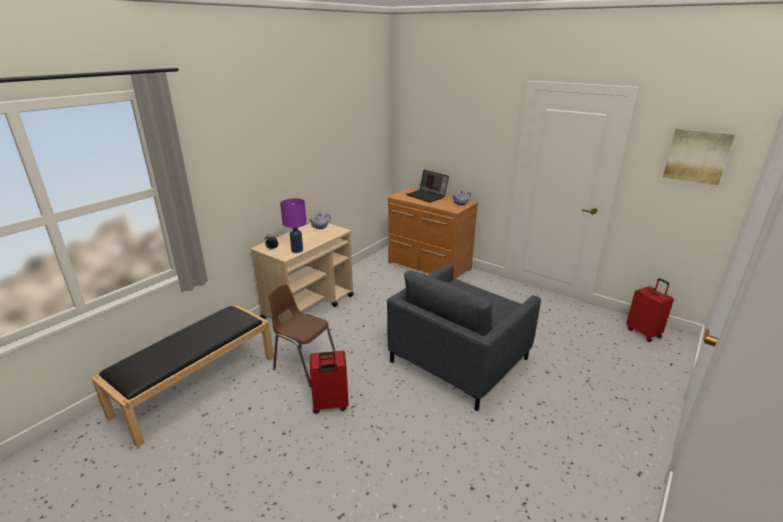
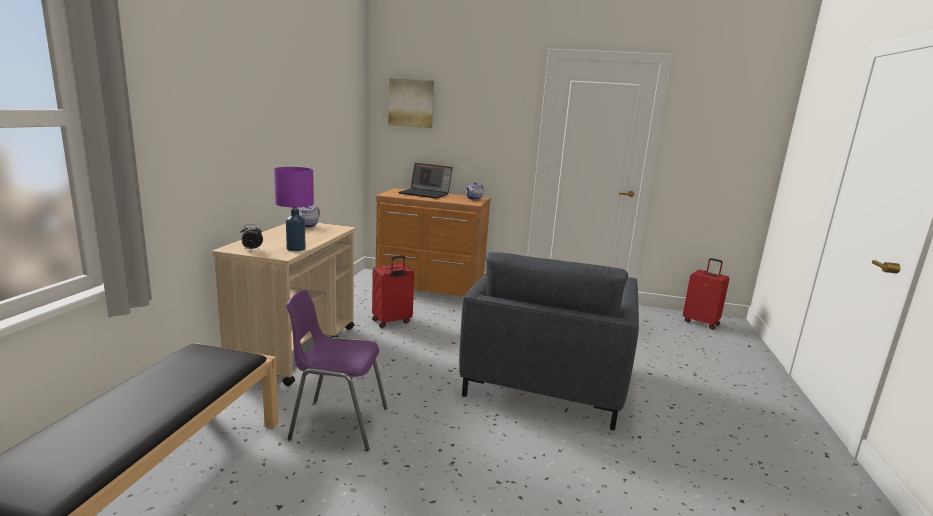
camera: 25 degrees left, 10 degrees down
brown chair [268,284,335,387] -> purple chair [286,289,388,451]
red suitcase [310,350,349,414] -> red suitcase moved to [372,255,414,328]
picture [663,128,735,185] -> picture moved to [388,78,434,128]

